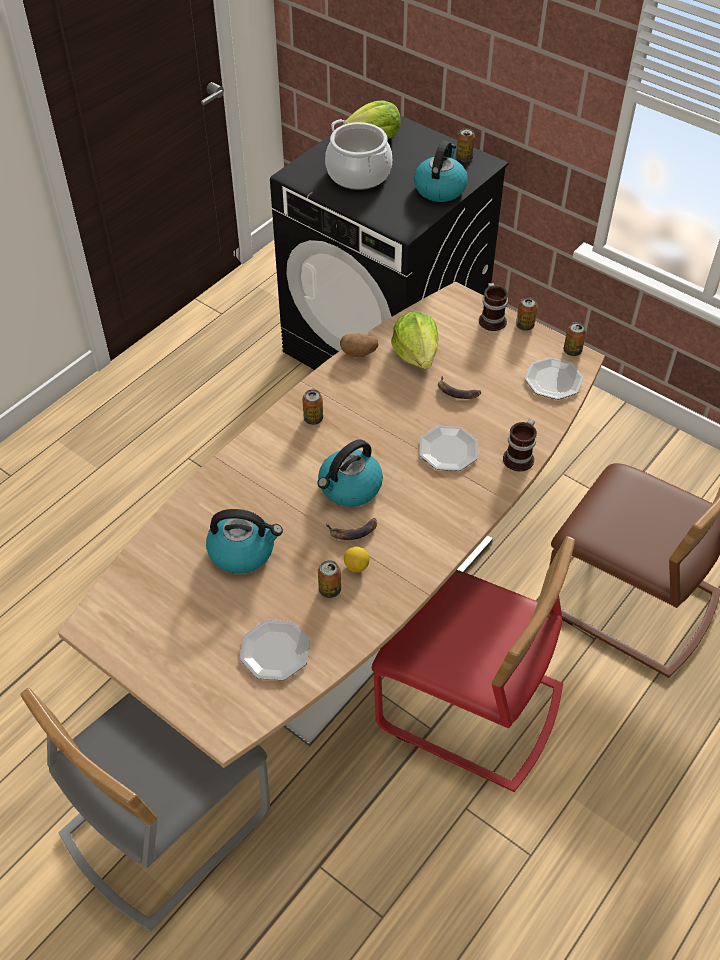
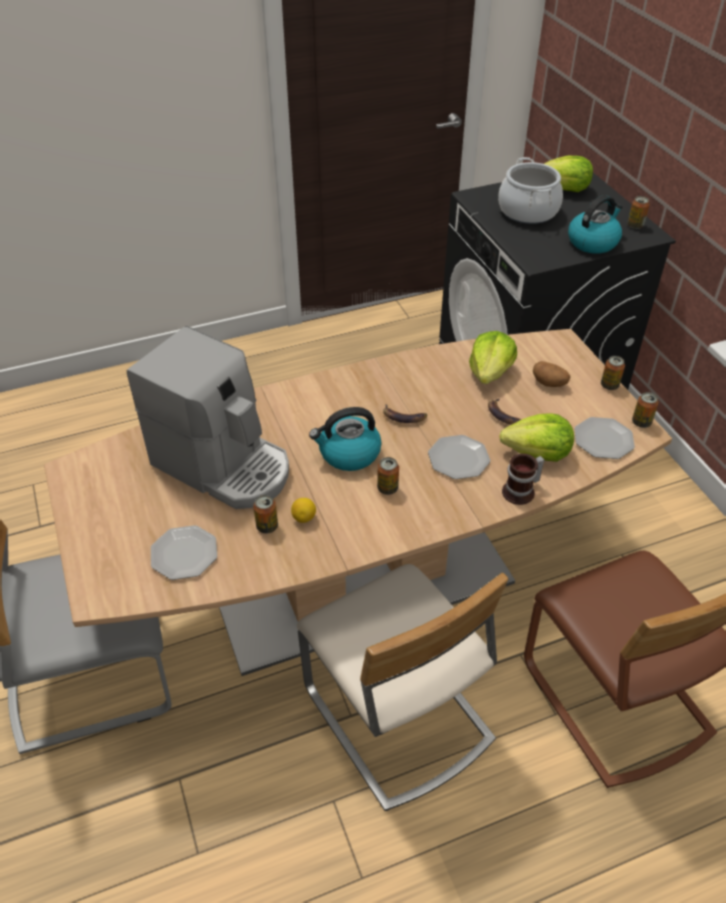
camera: 30 degrees right, 5 degrees down
kettle [206,509,283,574] -> coffee machine [127,326,289,509]
can [303,389,323,425] -> can moved to [377,457,399,495]
banana [326,518,377,540] -> banana moved to [383,404,427,423]
potato [340,334,378,357] -> potato moved to [533,361,571,387]
red chair [372,536,575,792] -> beige chair [297,564,508,811]
mug [479,283,508,331] -> none
none -> lettuce [499,413,574,462]

